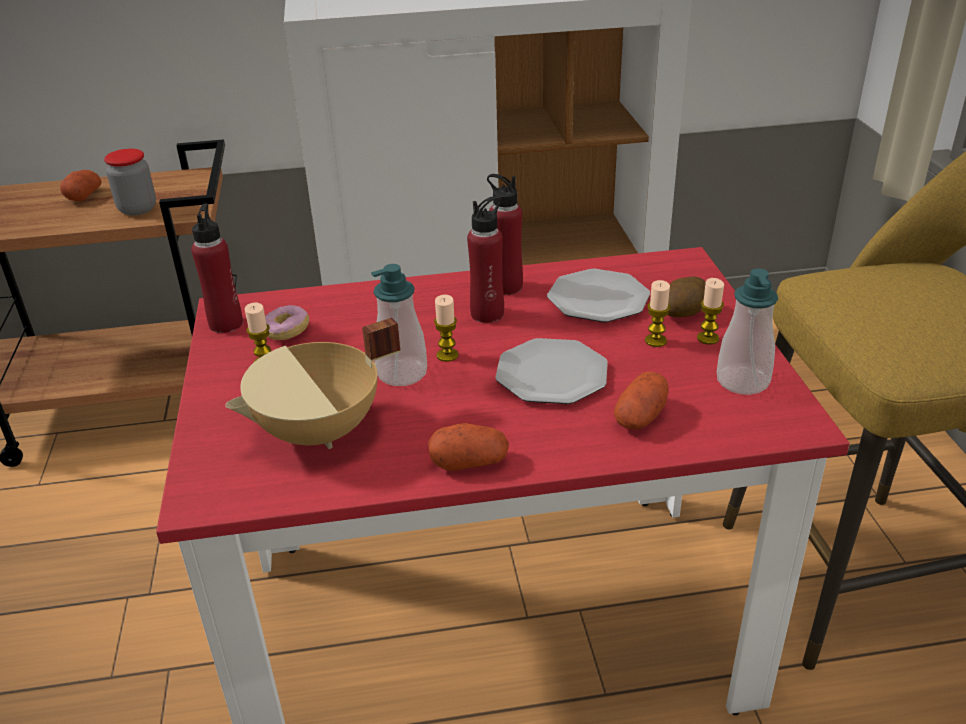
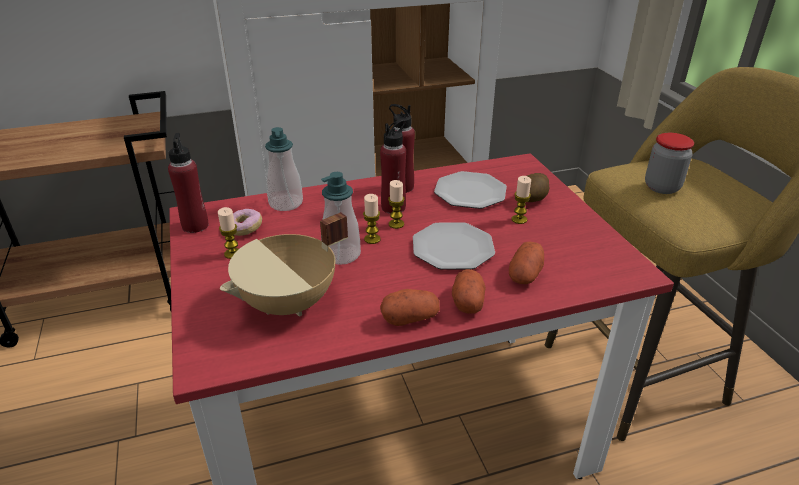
camera: 10 degrees left, 0 degrees up
potato [60,170,101,201] -> potato moved to [452,269,486,314]
jar [104,149,156,215] -> jar moved to [645,133,694,194]
candle [697,278,724,344] -> candle moved to [388,180,405,229]
soap dispenser [717,269,778,395] -> soap dispenser moved to [265,127,303,211]

